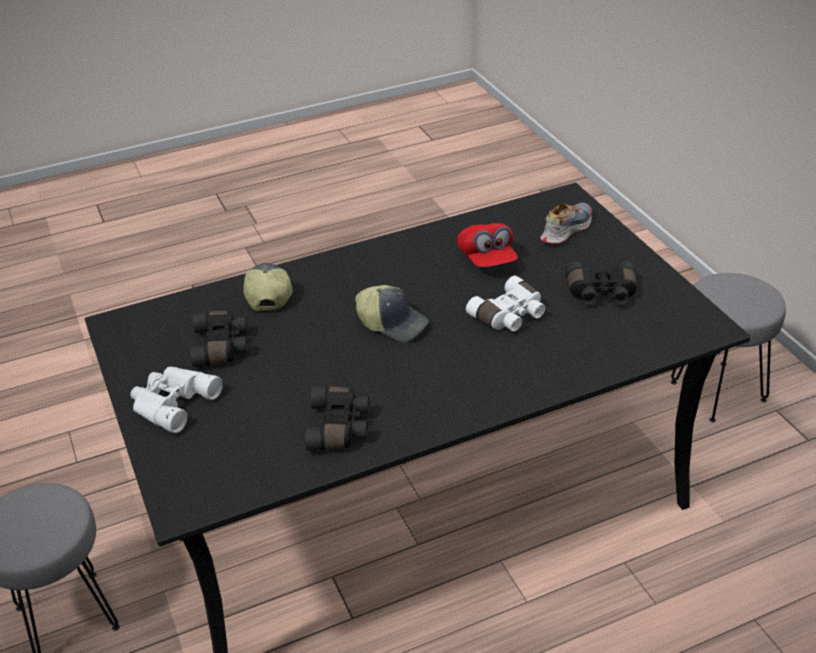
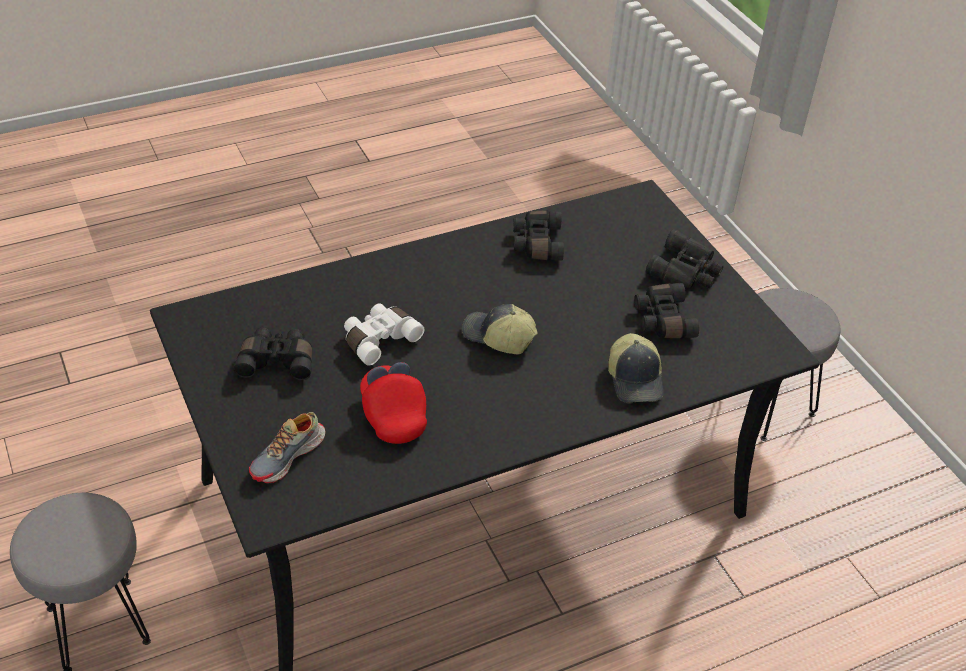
camera: 175 degrees right, 5 degrees up
white binoculars [130,366,223,433] -> black binoculars [646,229,723,288]

